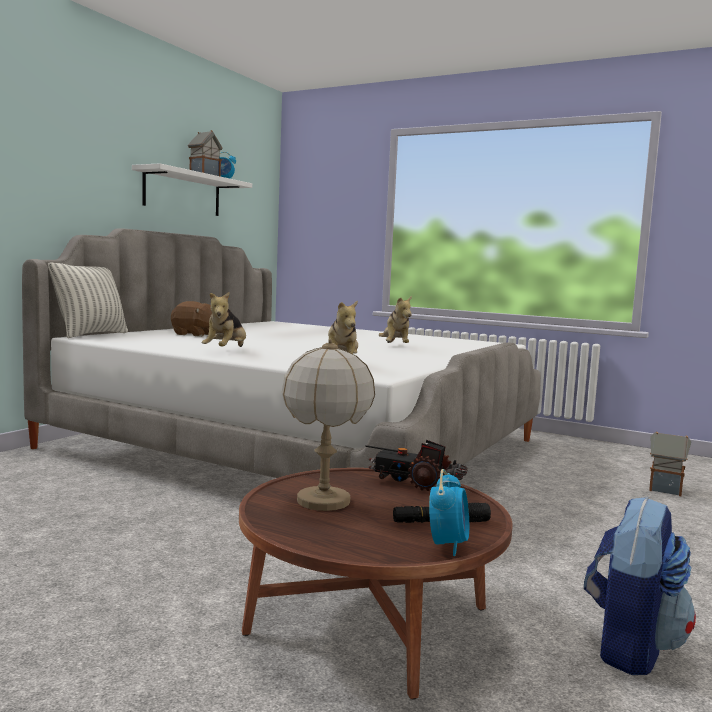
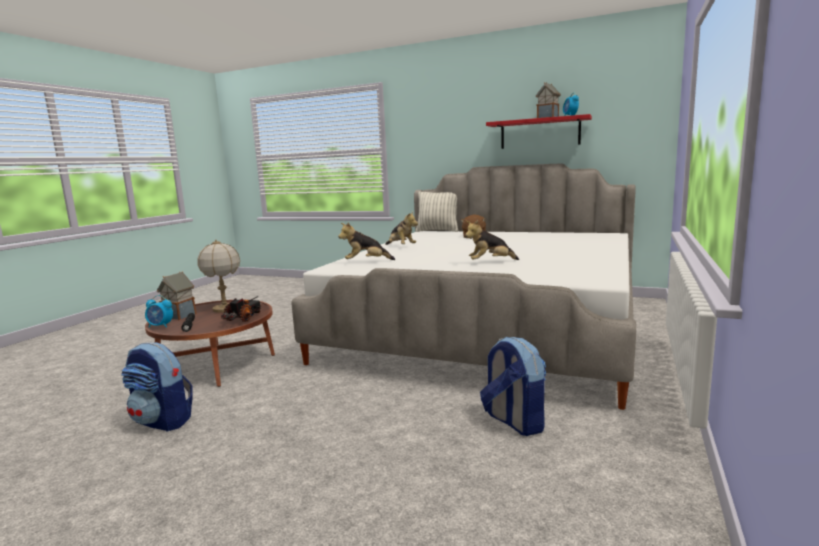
camera: 85 degrees right, 5 degrees up
white shelf [132,163,252,216] -> red shelf [486,114,592,149]
plush toy [202,292,246,347] -> plush toy turned 135 degrees counterclockwise [385,212,418,245]
toy house [649,431,691,497] -> toy house moved to [157,271,197,320]
none -> backpack [480,336,546,436]

